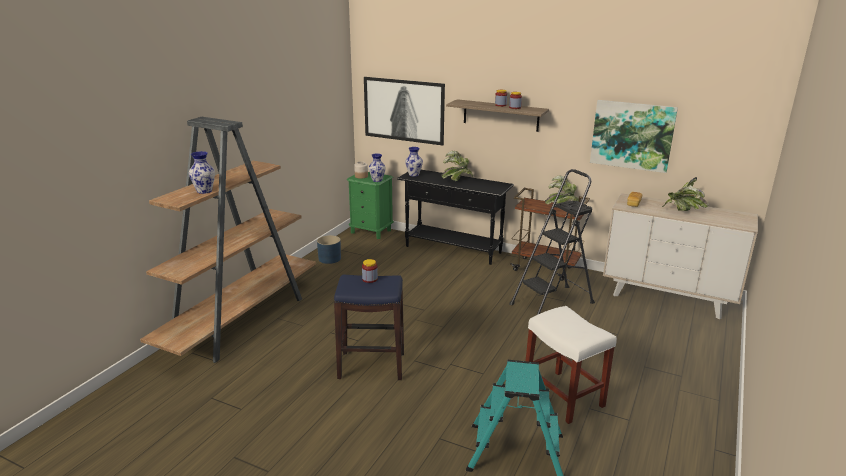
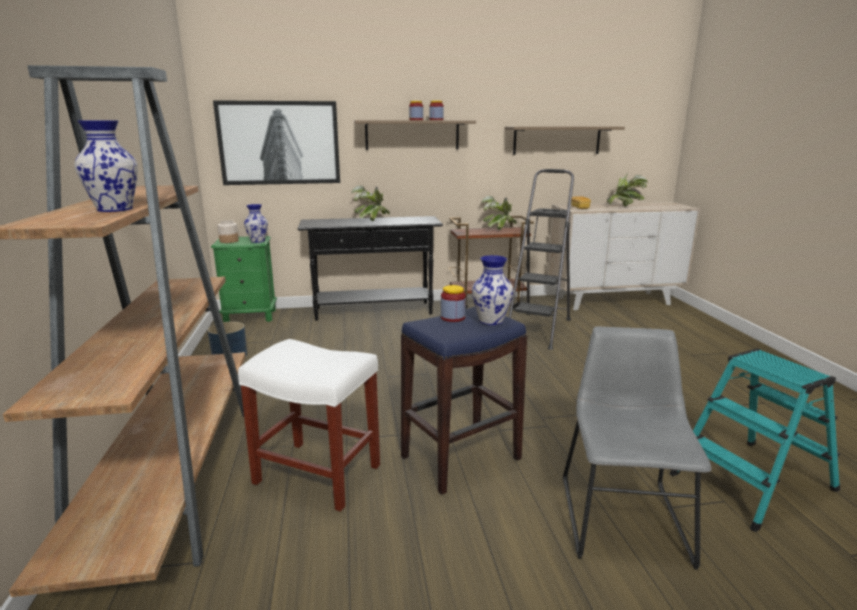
camera: 35 degrees left, 5 degrees down
vase [405,147,423,176] -> vase moved to [472,255,514,325]
white stool [526,306,617,424] -> white stool moved to [238,339,380,512]
picture [590,100,678,173] -> shelf [505,127,625,155]
none -> grey chair [563,326,712,570]

